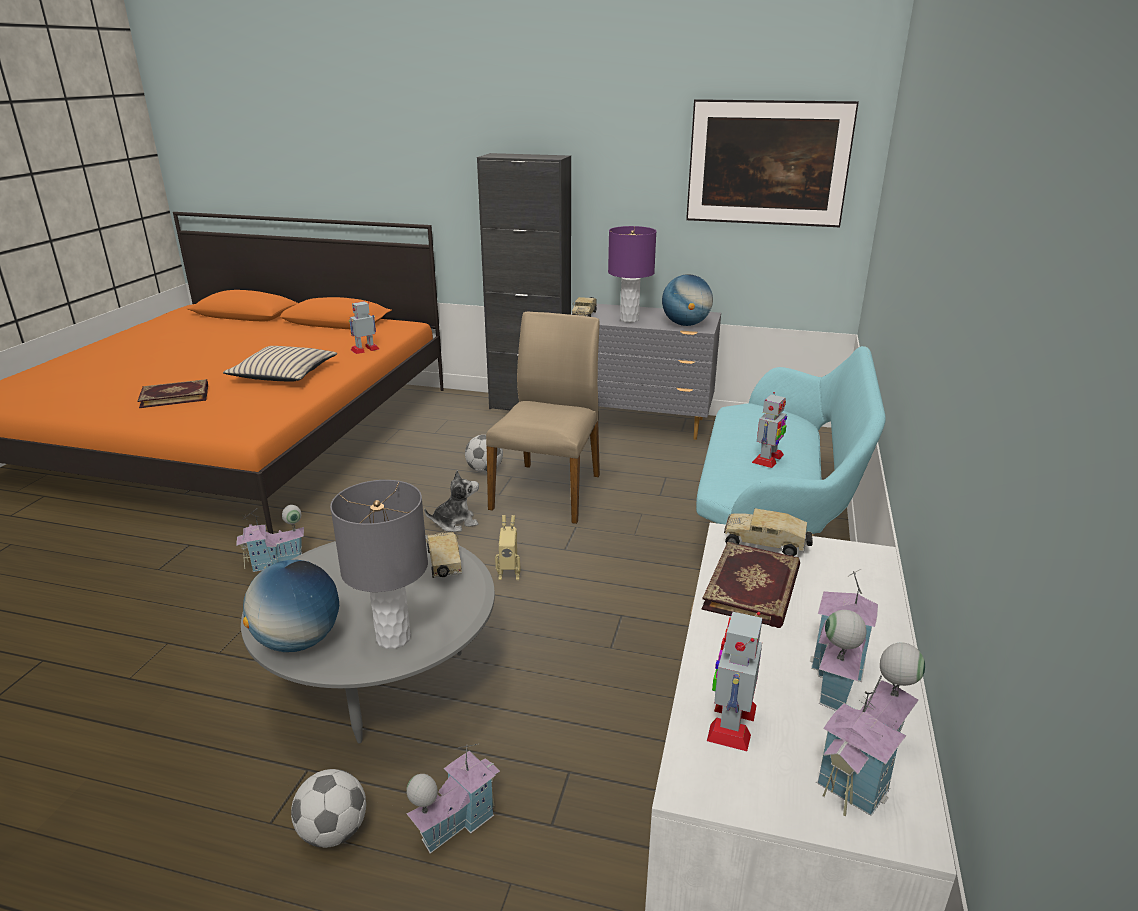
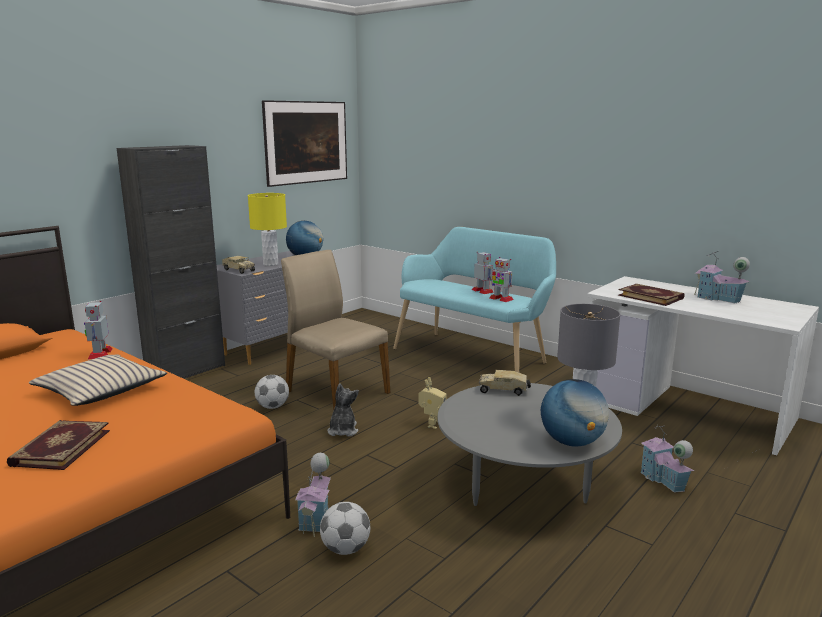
camera: 65 degrees left, 10 degrees down
football [291,769,366,848] -> football moved to [320,502,370,555]
purple table lamp [608,226,657,323] -> yellow table lamp [248,193,287,266]
toy robot [707,612,762,751] -> toy robot moved to [489,257,514,302]
toy truck [724,508,813,556] -> none
toy house [816,642,925,816] -> none

